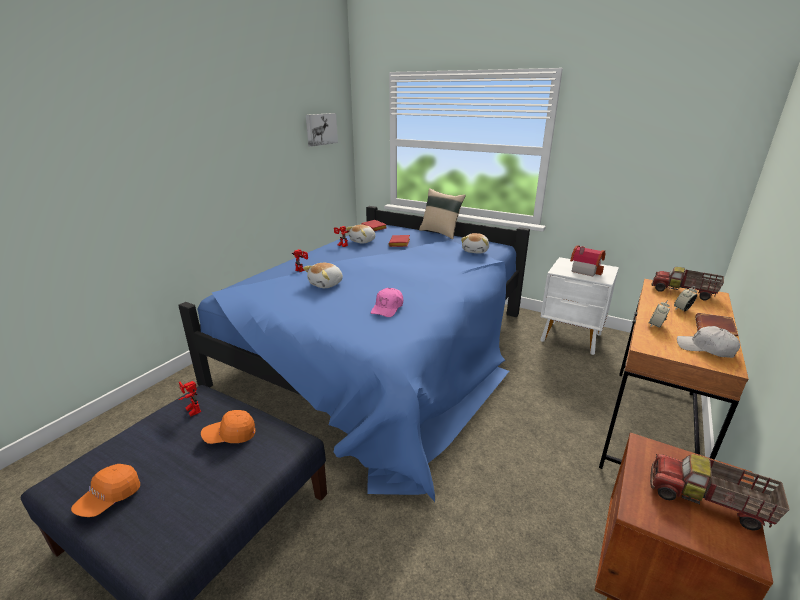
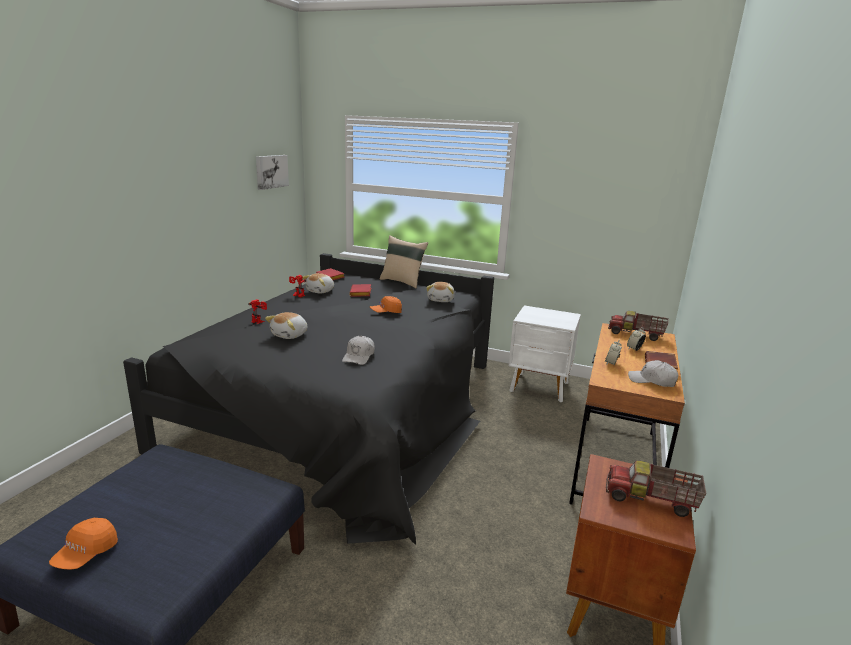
camera: 10 degrees left, 5 degrees down
blue bed [178,206,530,502] -> black bed [123,253,494,545]
toy robot [178,381,201,417] -> none
orange cap [201,410,256,444] -> orange cap moved to [370,296,402,313]
pink cap [371,288,403,317] -> white cap [342,336,375,365]
toy house [570,245,605,276] -> none

